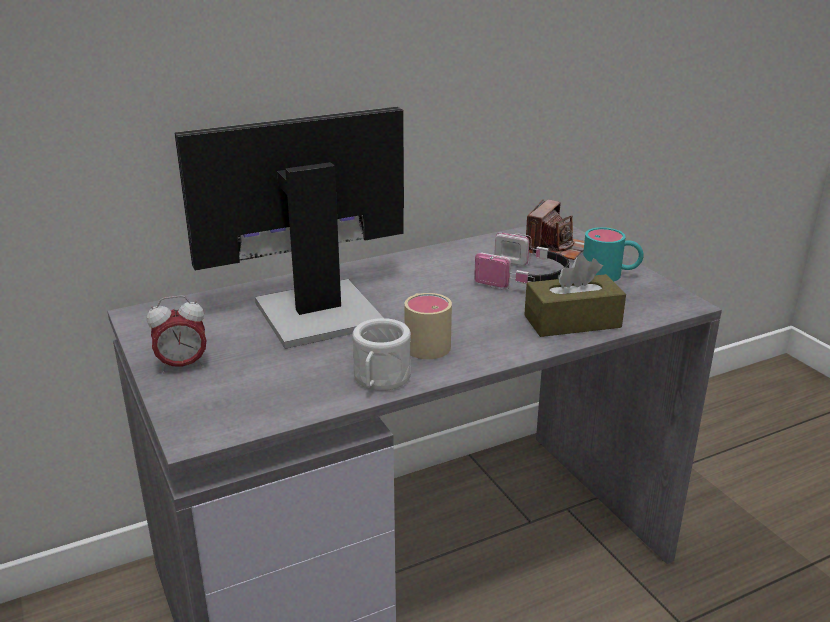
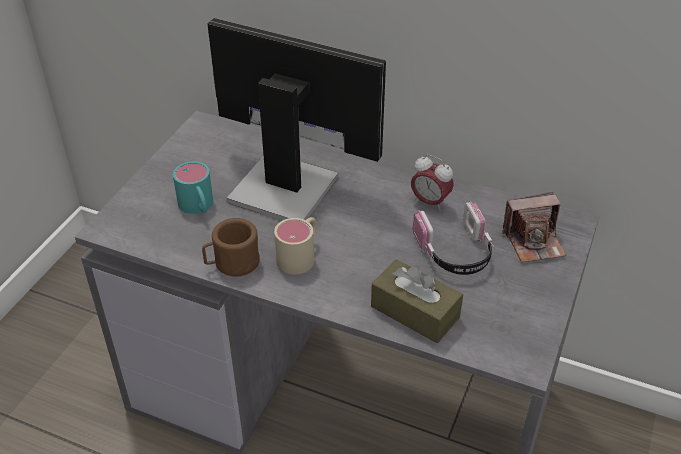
camera: 50 degrees right, 15 degrees up
alarm clock [147,295,207,373] -> alarm clock moved to [411,155,454,211]
white mug [352,318,411,391] -> brown mug [202,218,260,277]
turquoise mug [583,227,643,281] -> turquoise mug moved to [173,161,213,214]

